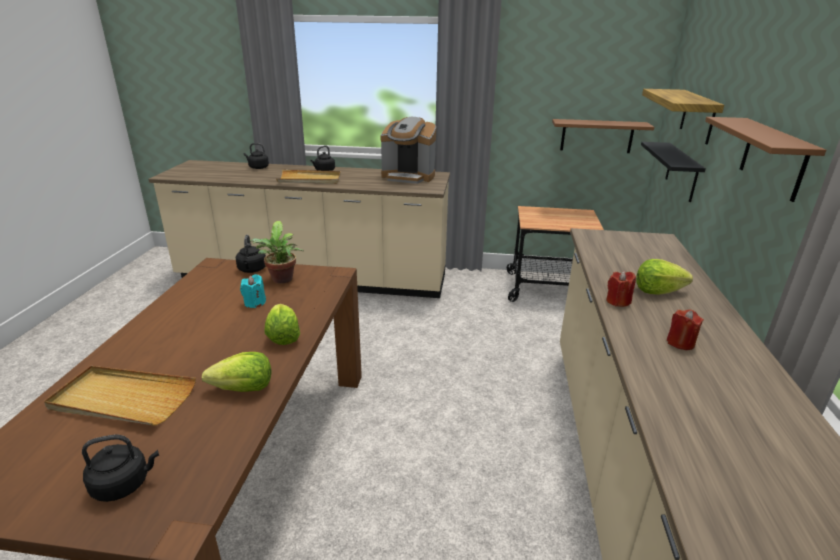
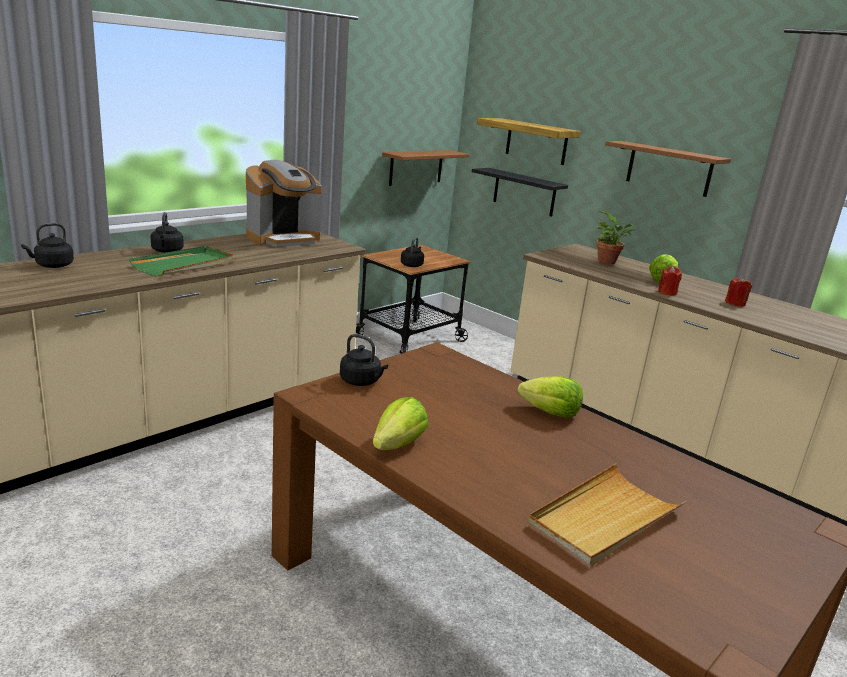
camera: 55 degrees left, 5 degrees down
black kettle [82,434,159,502] -> black kettle moved to [401,237,424,267]
lettuce [202,352,272,392] -> lettuce moved to [373,397,428,450]
turquoise candle [240,274,266,308] -> none
potted plant [250,221,304,284] -> potted plant moved to [596,211,635,265]
beige tray [276,170,341,184] -> green tray [129,246,235,277]

